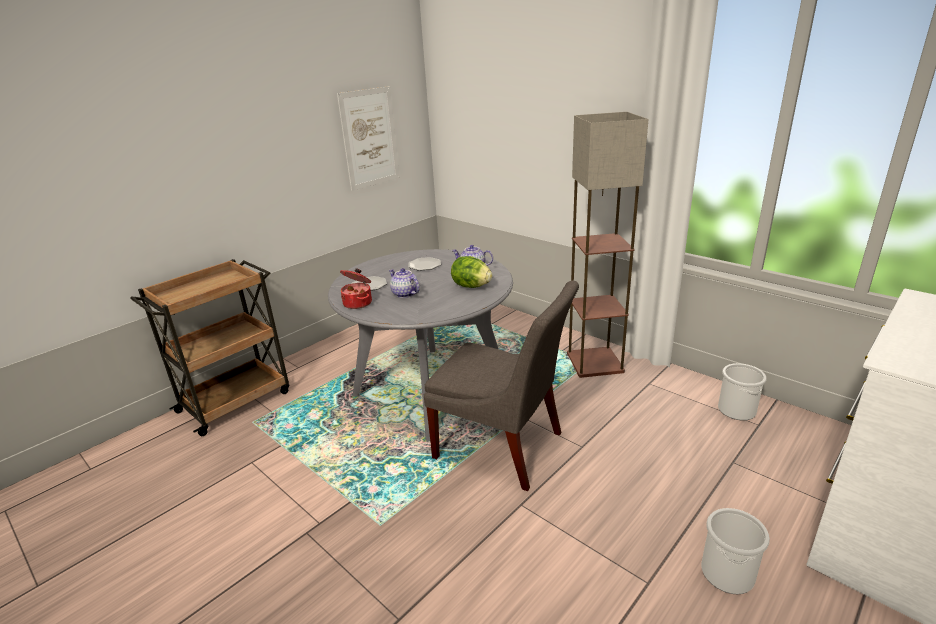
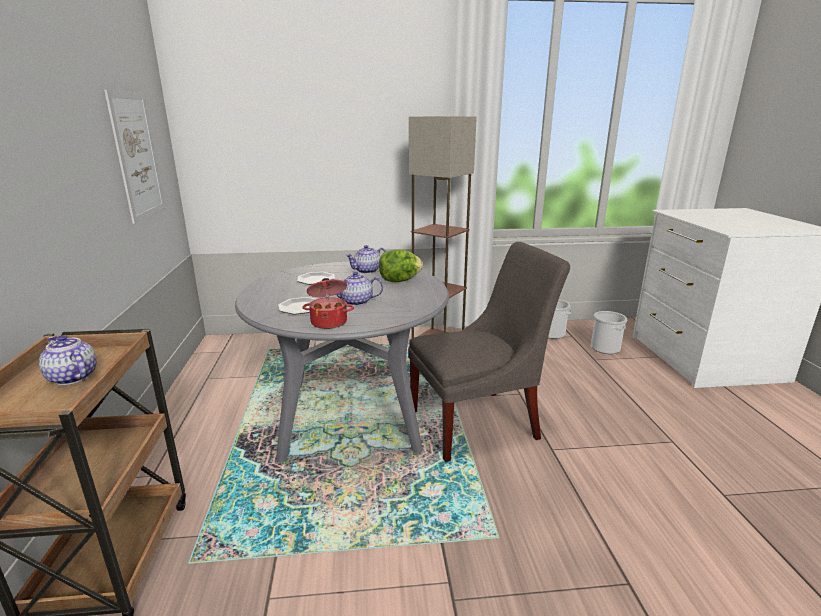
camera: 50 degrees left, 5 degrees down
bucket [701,508,770,594] -> bucket moved to [591,311,627,354]
none -> teapot [39,335,97,385]

